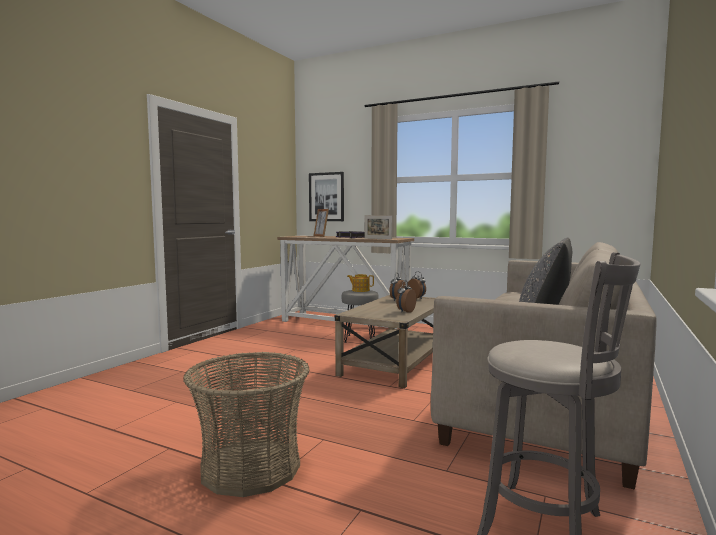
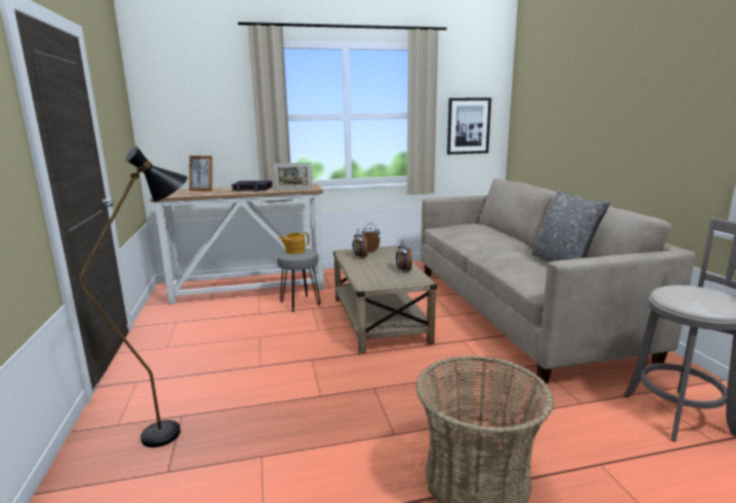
camera: 40 degrees left, 10 degrees up
picture [309,172,344,221] -> picture moved to [447,98,491,155]
none -> black floor lamp [79,146,188,447]

